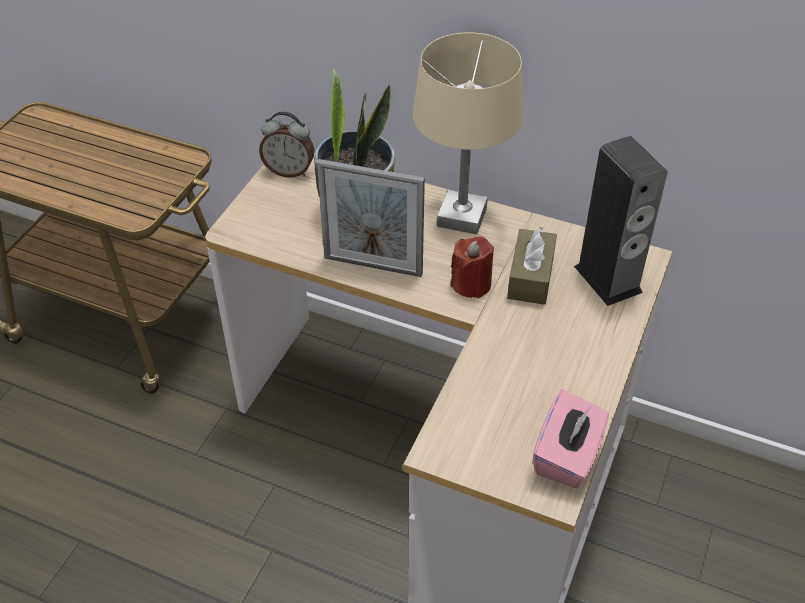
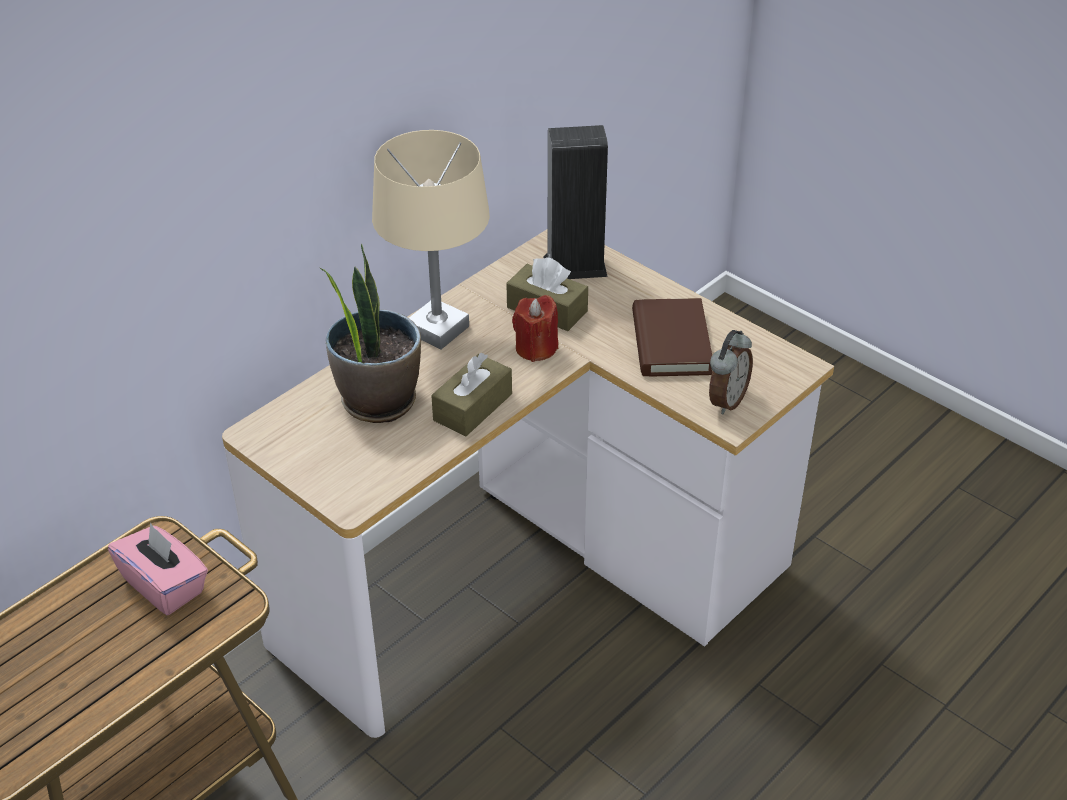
camera: 70 degrees left, 5 degrees down
alarm clock [259,112,315,177] -> alarm clock moved to [709,330,753,414]
picture frame [317,159,425,277] -> brown tissue box [431,353,512,436]
pink tissue box [533,389,609,488] -> pink tissue box moved to [108,522,208,615]
none -> brown book [632,298,712,376]

